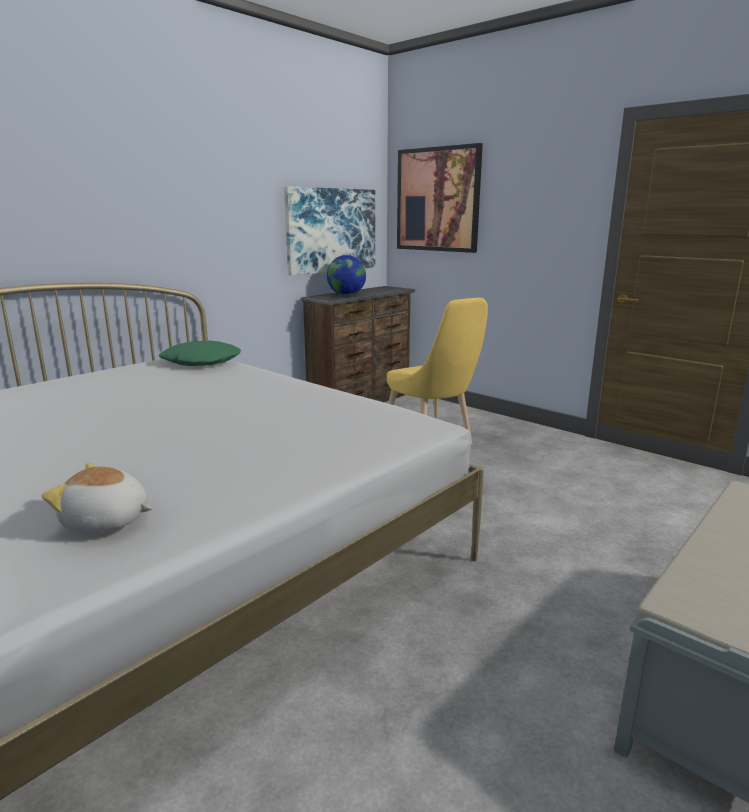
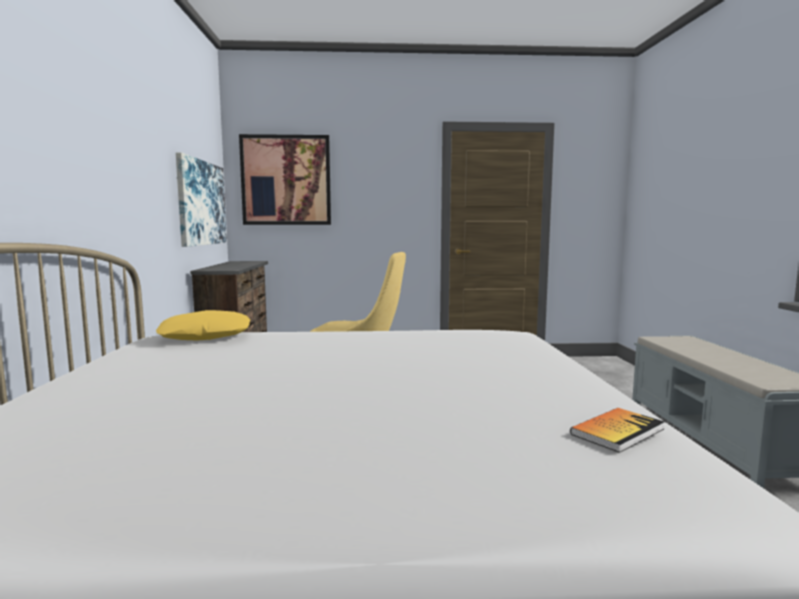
camera: 45 degrees left, 10 degrees down
plush toy [42,462,153,532] -> book [570,408,664,453]
green pillow [159,341,241,366] -> yellow pillow [156,310,250,341]
globe [327,255,366,296] -> none

